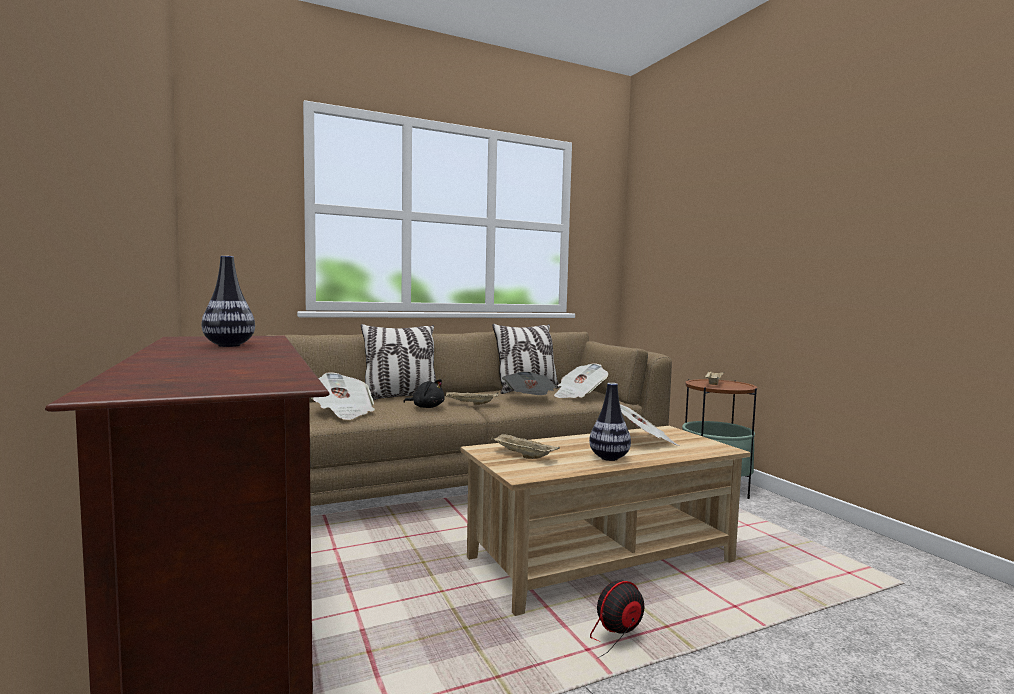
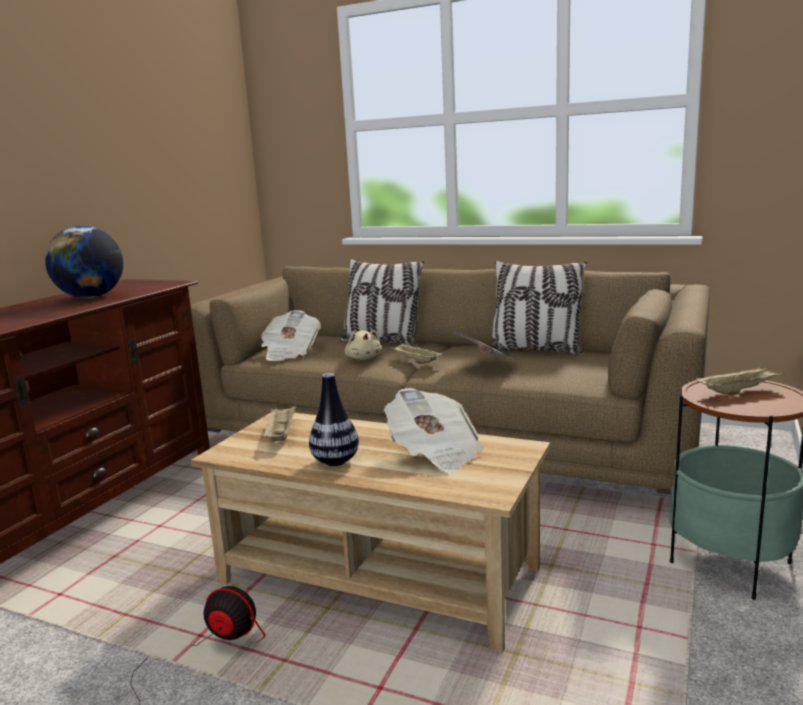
camera: 50 degrees right, 10 degrees up
vase [201,256,255,347] -> globe [45,226,123,298]
black plush toy [403,379,445,408] -> beige plush toy [345,330,381,360]
newspaper [554,363,608,398] -> none

